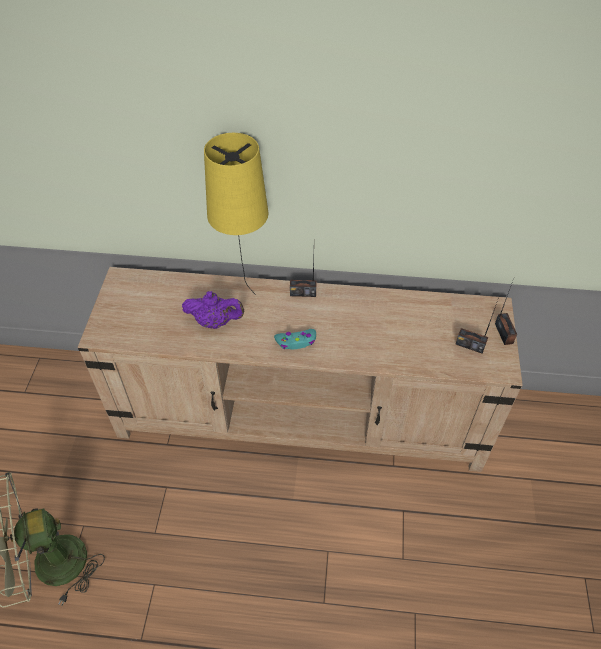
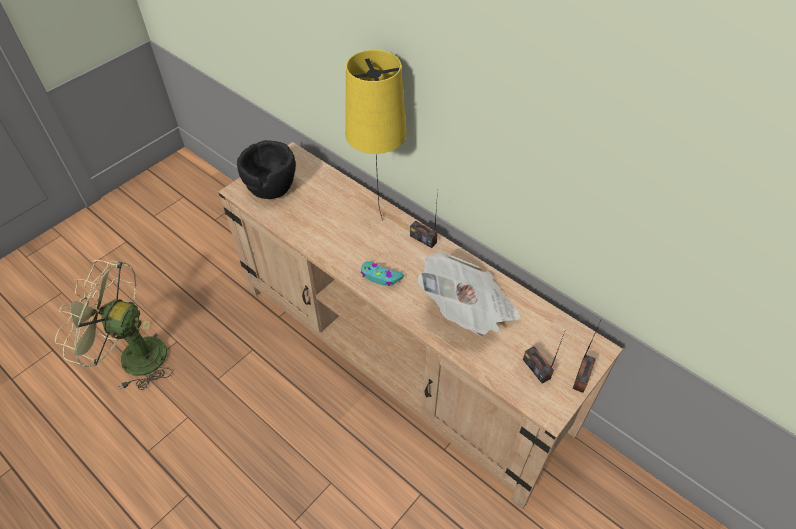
camera: 35 degrees right, 0 degrees up
purple teapot [182,291,244,329] -> none
none -> black bowl [237,140,296,199]
none -> newspaper [417,252,520,336]

